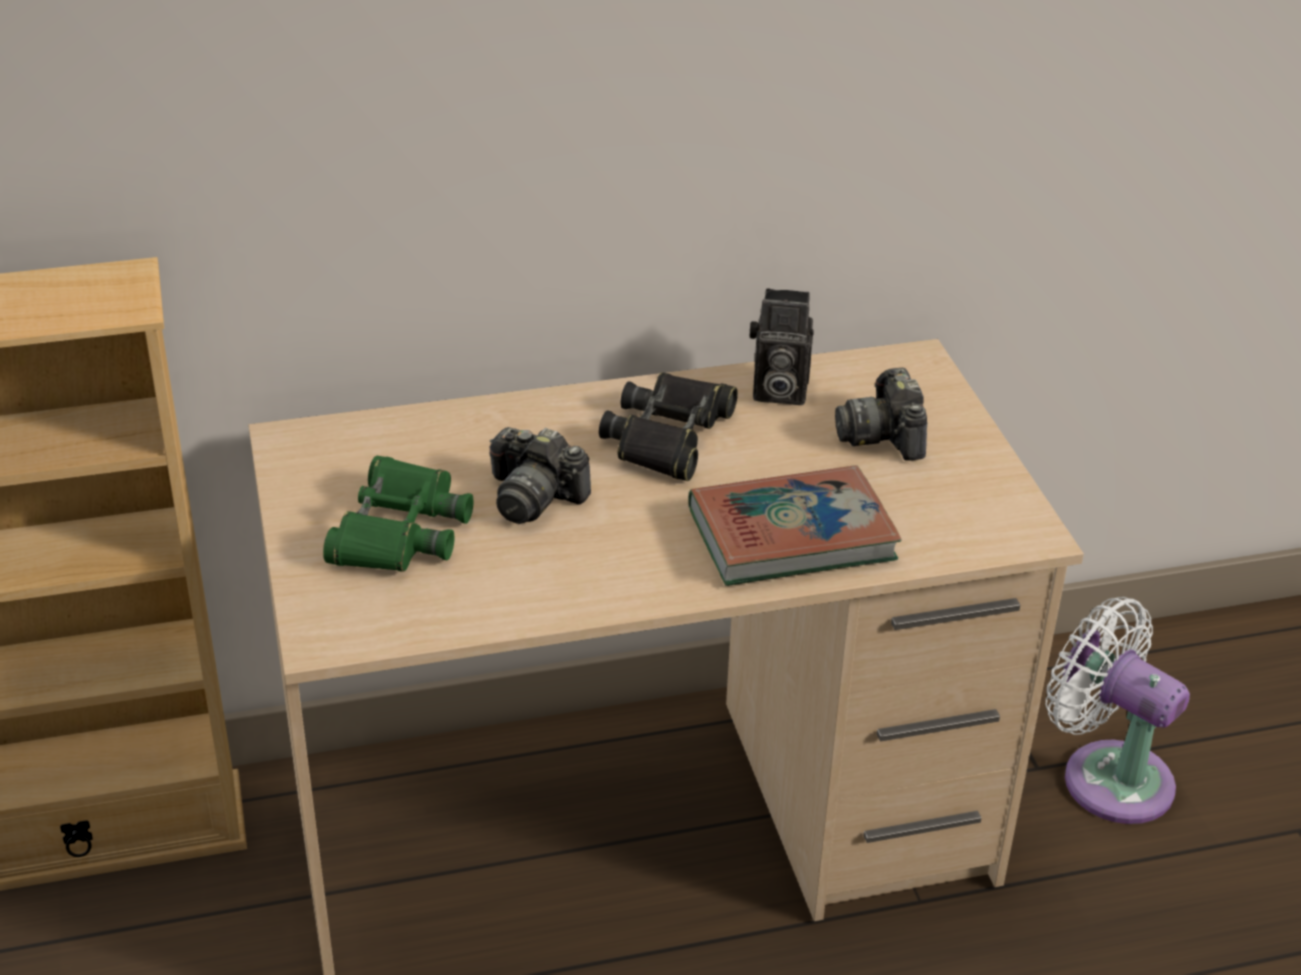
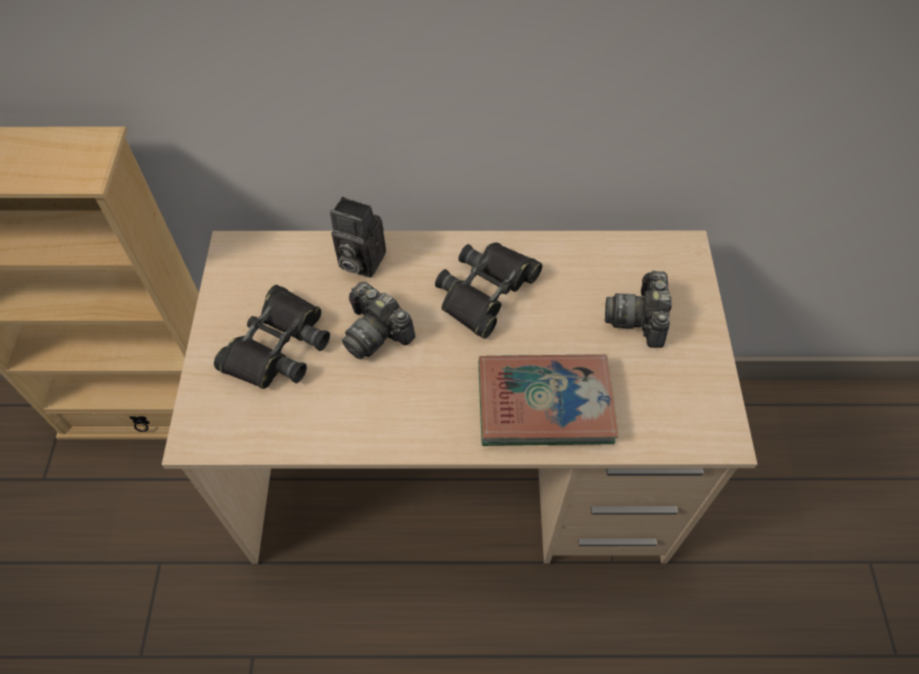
camera: 15 degrees right, 20 degrees up
green binoculars [323,456,473,572] -> black binoculars [214,285,330,389]
camera [750,288,814,405] -> camera moved to [330,197,386,278]
white fan [1046,597,1190,824] -> none

